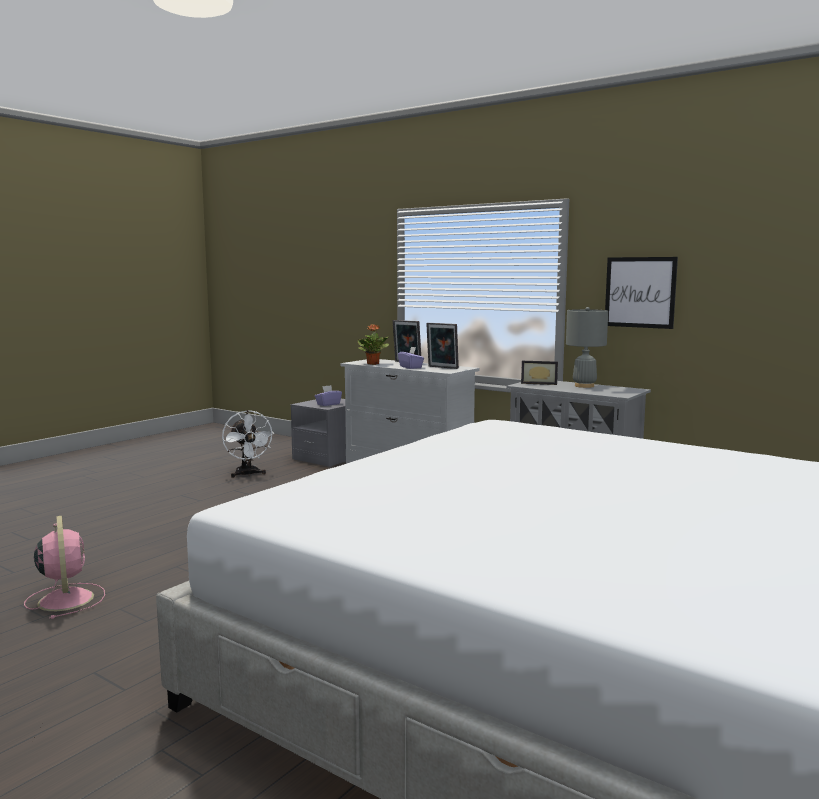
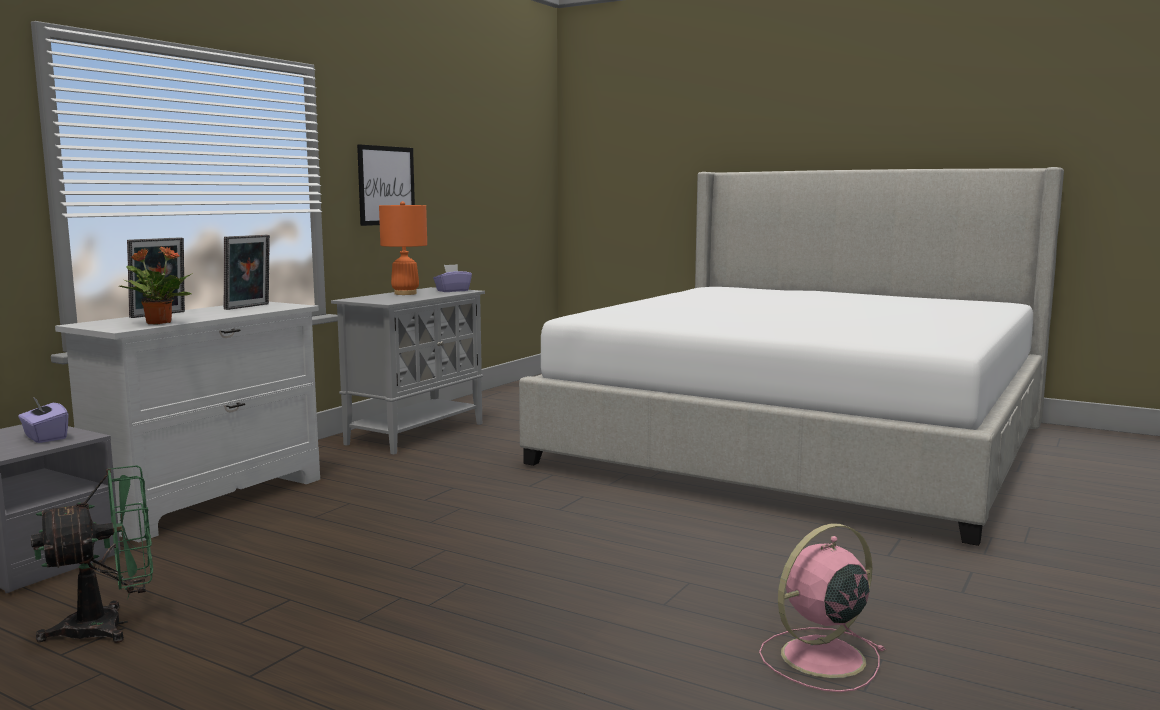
camera: 95 degrees left, 0 degrees up
white fan [222,410,272,478] -> green fan [31,465,153,643]
purple tissue box [398,346,424,369] -> purple tissue box moved to [433,264,472,292]
picture frame [521,361,558,385] -> none
grey table lamp [566,307,608,388] -> orange table lamp [379,201,427,295]

